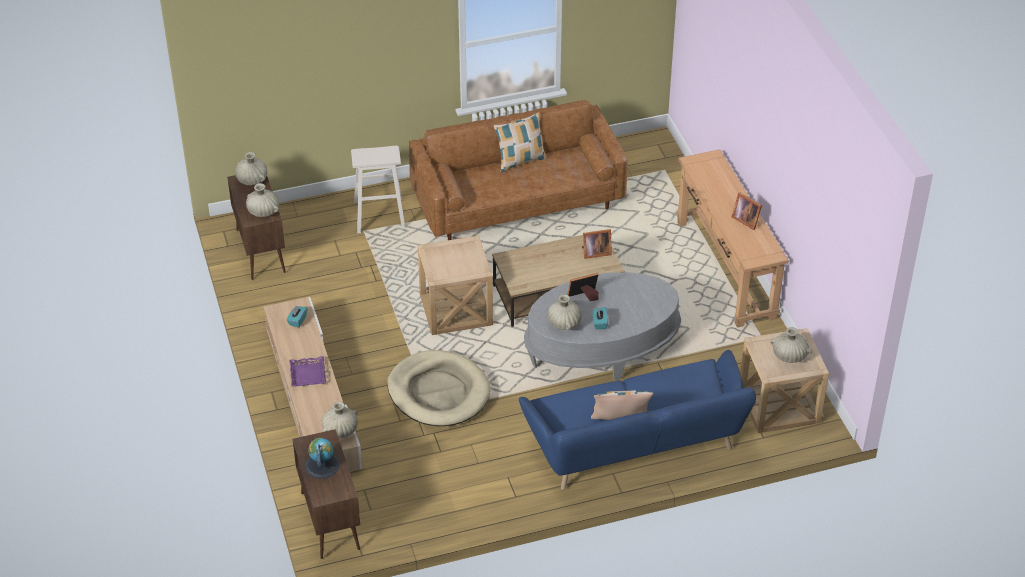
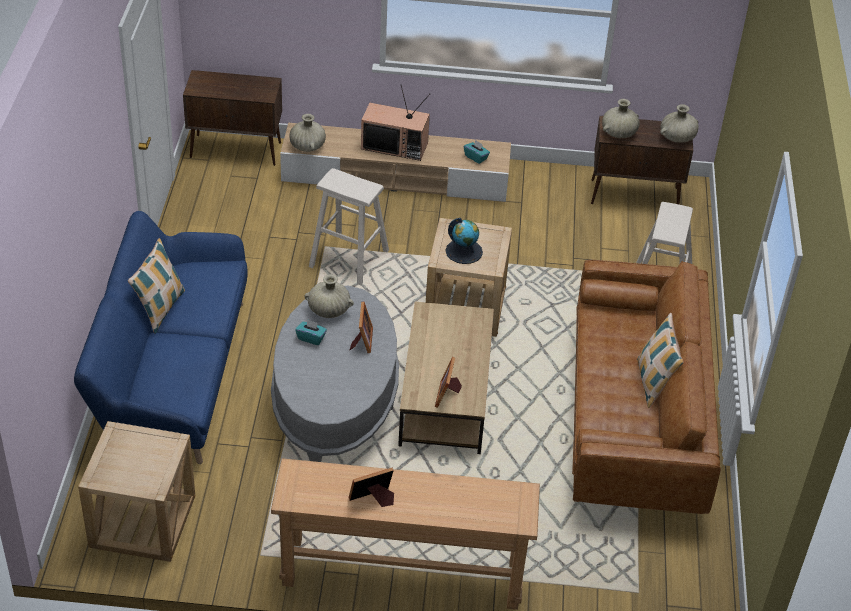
camera: 110 degrees right, 0 degrees up
purple tray [289,356,326,387] -> television [361,86,430,161]
globe [305,438,340,478] -> globe moved to [446,218,483,264]
beige dog bed [387,350,491,426] -> beige stool [309,168,389,285]
beige vase [770,327,812,363] -> none

